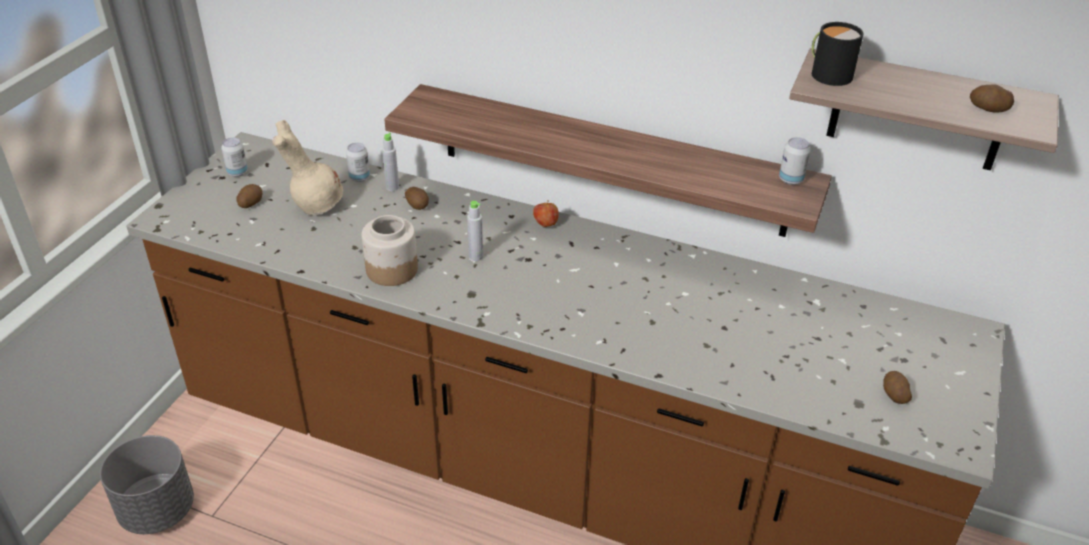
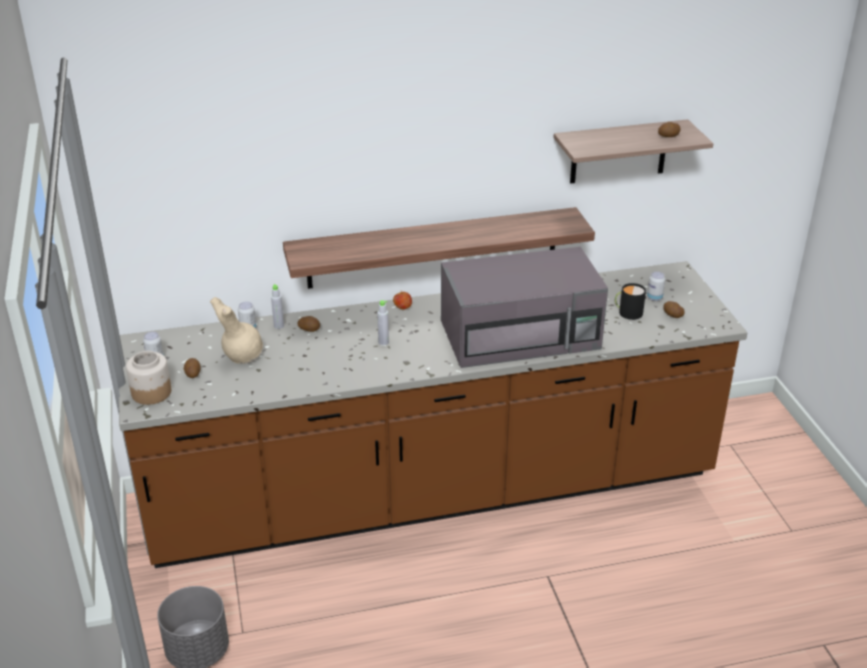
camera: 35 degrees left, 5 degrees down
jar [362,215,418,286] -> jar moved to [126,351,171,405]
can [779,137,810,185] -> can moved to [647,272,665,301]
black mug [812,22,863,86] -> black mug moved to [615,283,646,320]
none -> grey microwave [441,247,608,368]

